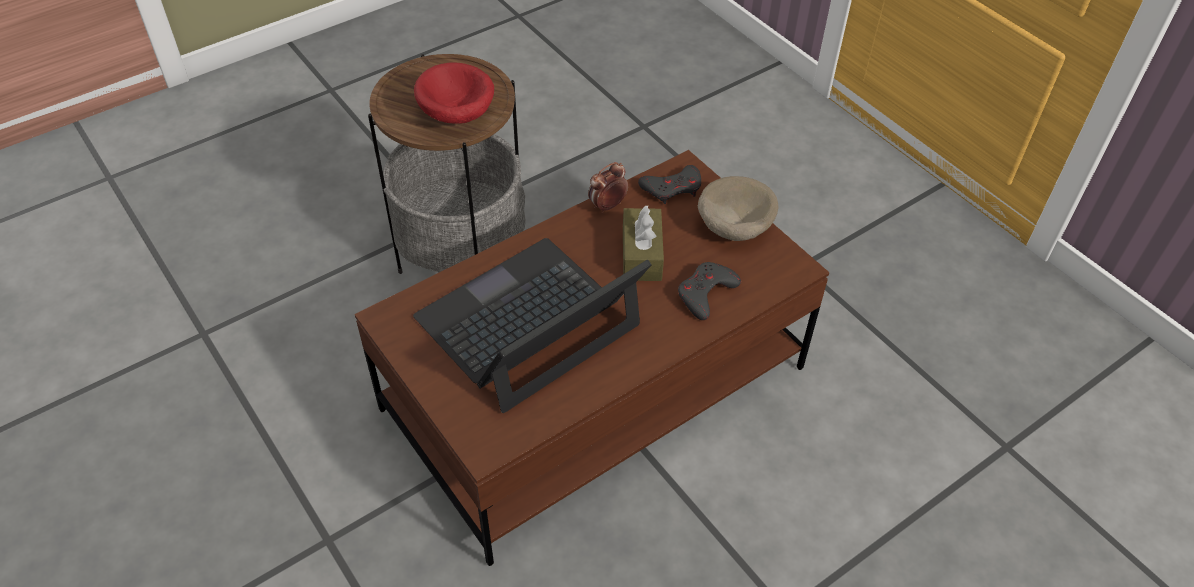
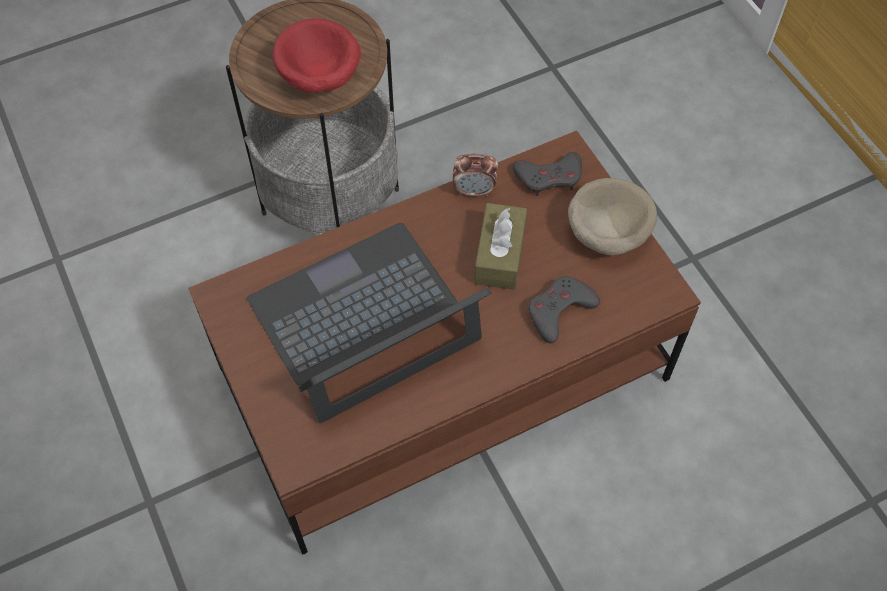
camera: 10 degrees right, 10 degrees up
alarm clock [588,162,628,213] -> alarm clock turned 150 degrees counterclockwise [453,153,498,197]

